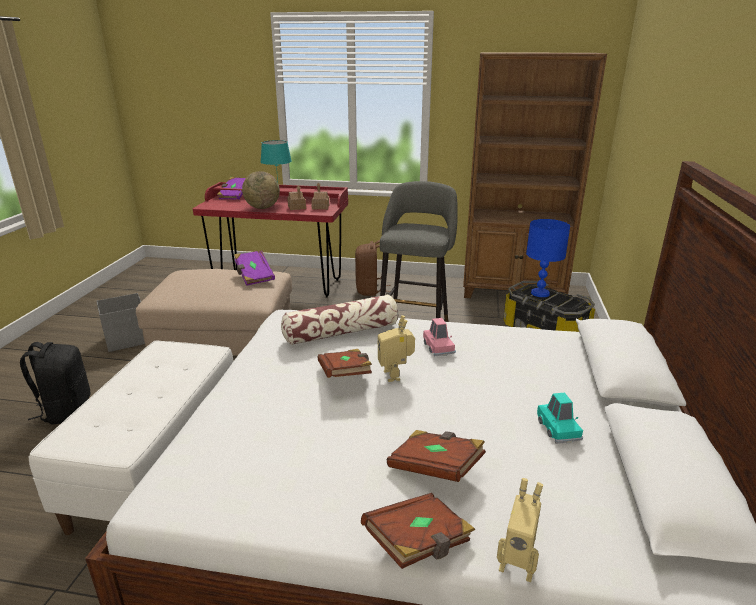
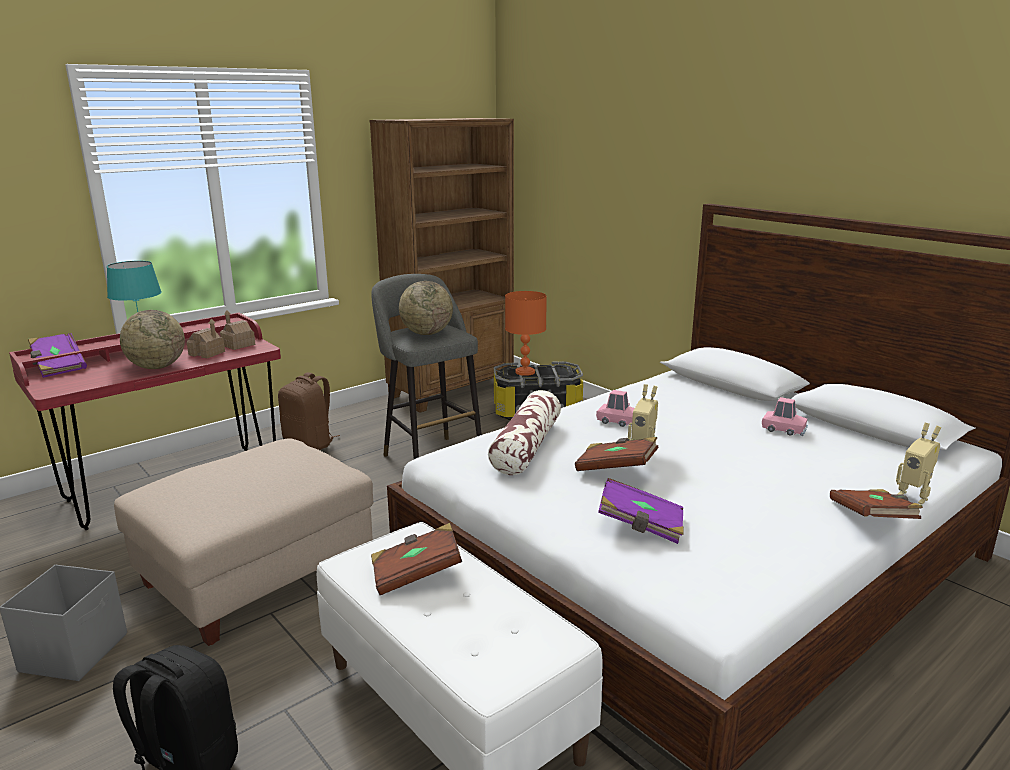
camera: 50 degrees left, 5 degrees down
purple book [234,251,275,286] -> purple book moved to [598,478,684,544]
brown book [387,430,486,482] -> brown book moved to [371,523,462,595]
toy robot [497,478,543,582] -> toy robot turned 75 degrees clockwise [896,423,941,505]
blue table lamp [526,219,570,297] -> orange table lamp [505,291,547,376]
turquoise toy car [537,392,583,444] -> pink toy car [762,397,808,436]
none -> globe [399,281,453,335]

